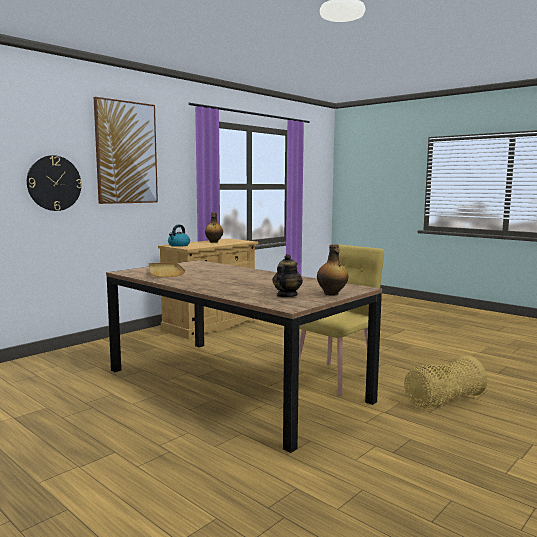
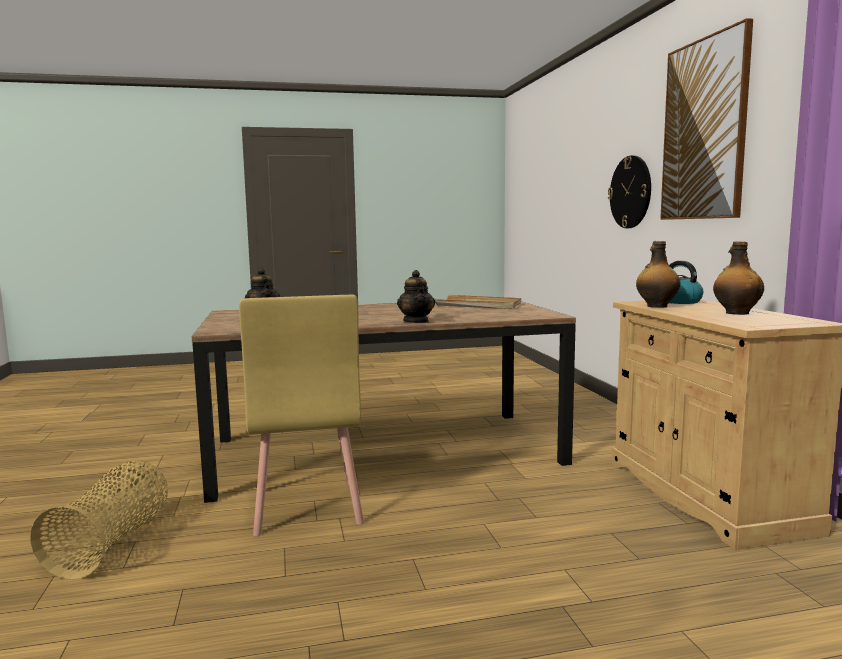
camera: 125 degrees right, 0 degrees up
bottle [317,244,348,296] -> bottle moved to [636,241,680,308]
none -> teapot [397,270,435,323]

